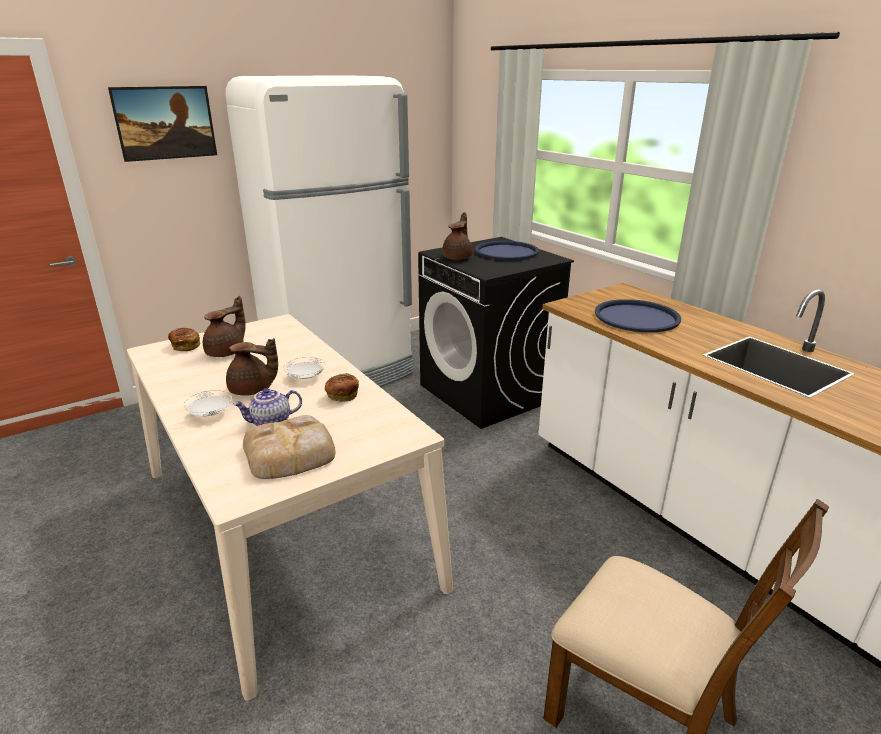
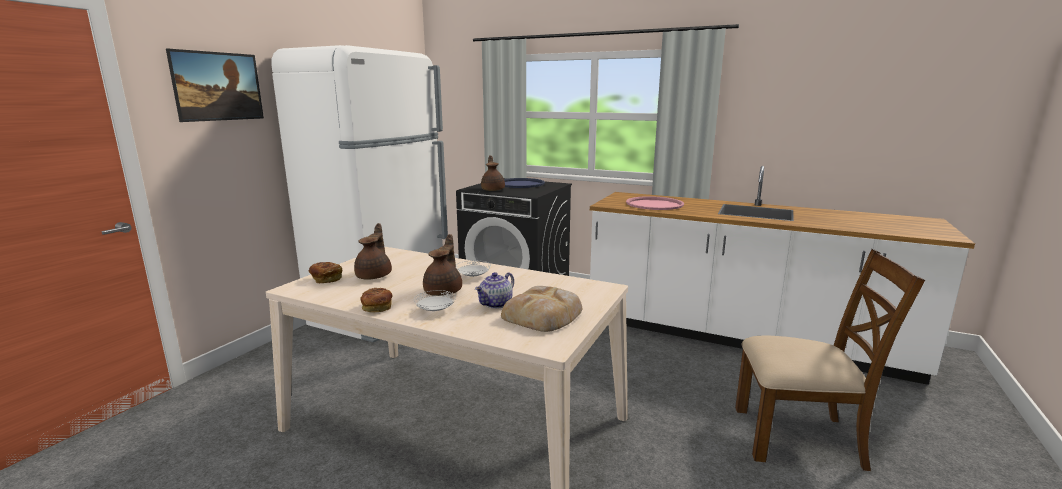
camera: 30 degrees left, 10 degrees down
brown teapot [226,338,278,396] -> brown teapot turned 60 degrees counterclockwise [423,234,462,296]
bread [325,373,359,402] -> bread moved to [360,287,392,313]
blue tray [595,299,681,332] -> pink tray [626,196,684,210]

